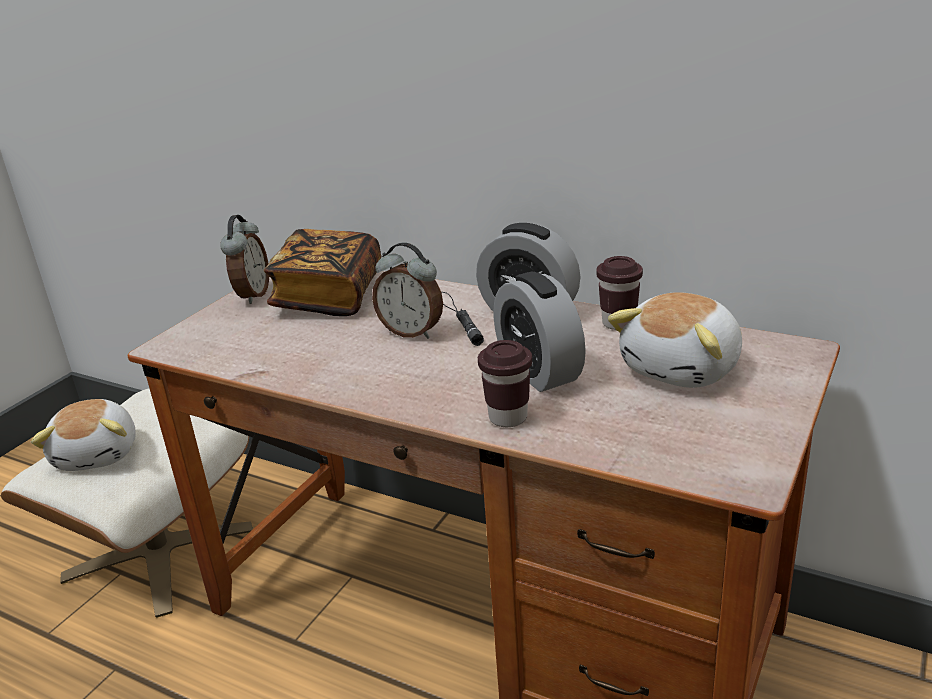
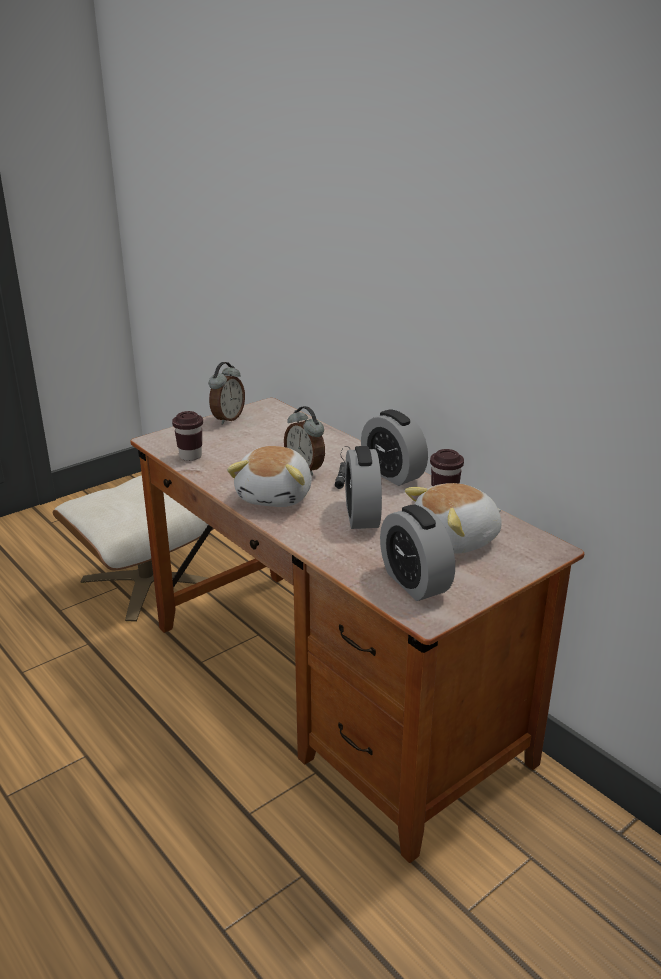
camera: 20 degrees right, 0 degrees up
plush toy [31,399,136,471] -> plush toy moved to [227,446,312,507]
book [264,229,381,316] -> none
brown cup [478,340,532,427] -> brown cup moved to [172,411,203,461]
none -> alarm clock [380,504,455,601]

